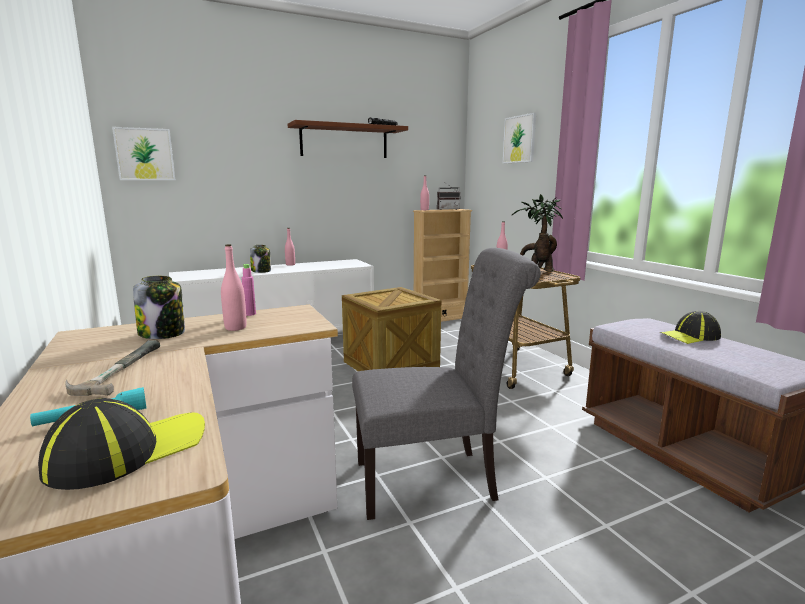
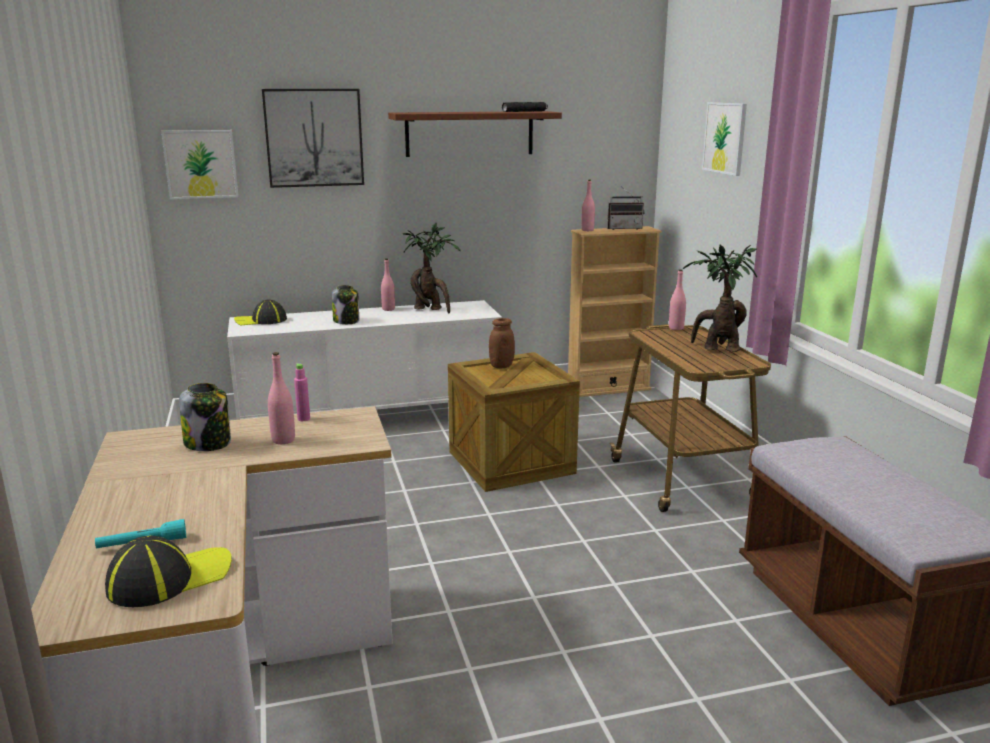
camera: 10 degrees right, 5 degrees up
hammer [65,340,160,396] -> none
grey chair [352,248,541,520] -> none
cap [660,311,721,344] -> cap moved to [234,300,287,326]
none -> picture [262,89,364,188]
none -> potted plant [403,222,461,313]
none -> brown jar [489,318,515,368]

